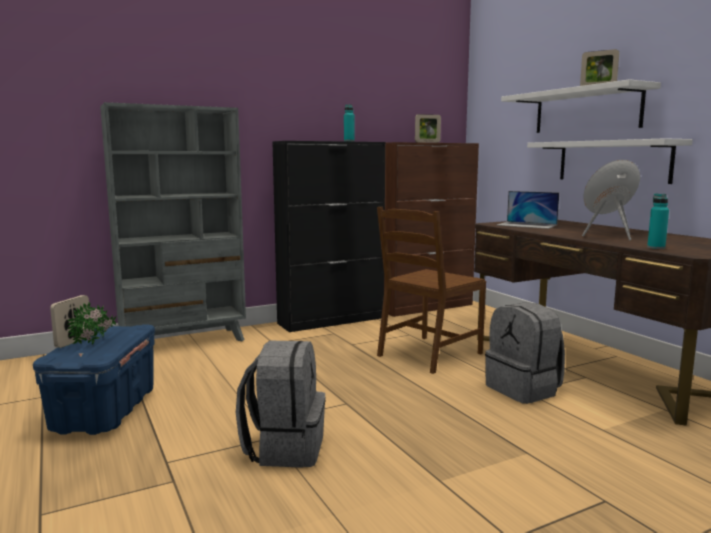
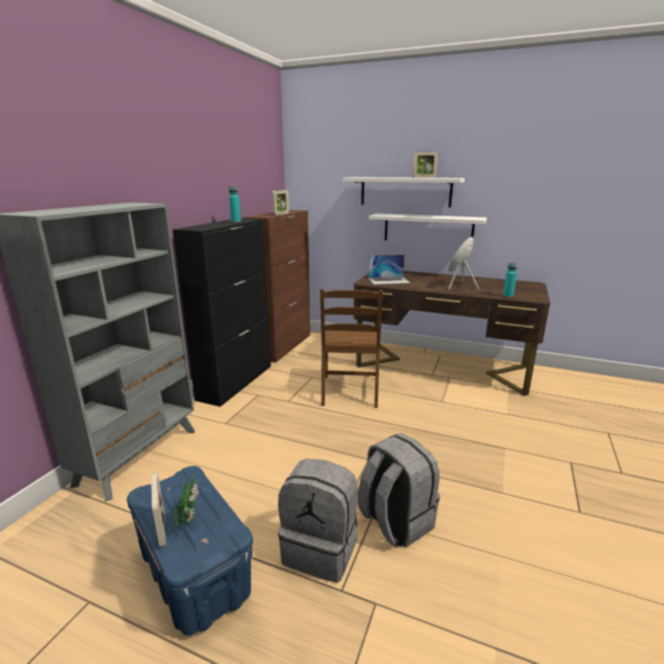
camera: 40 degrees left, 10 degrees up
grey backpack [485,303,565,404] -> grey backpack moved to [278,459,358,583]

